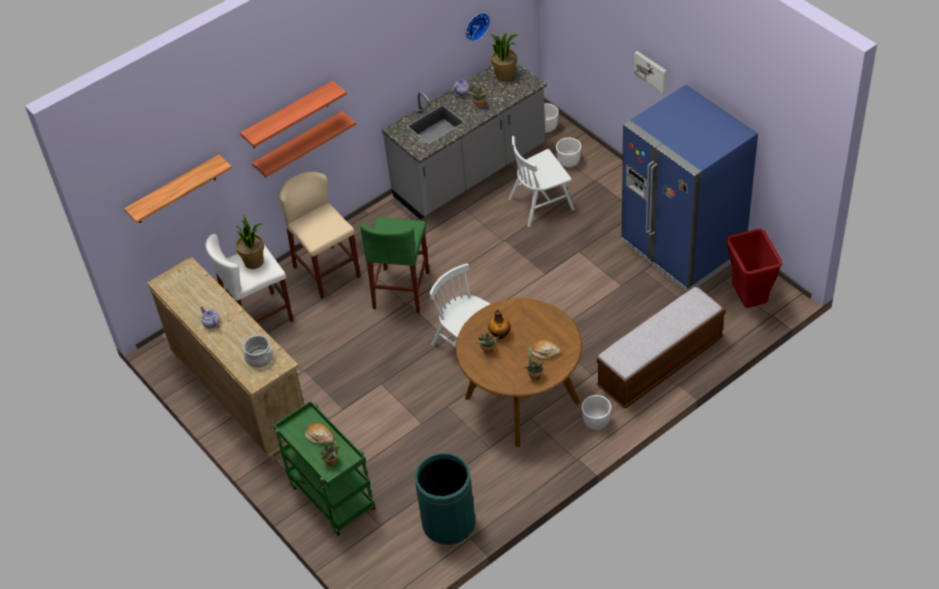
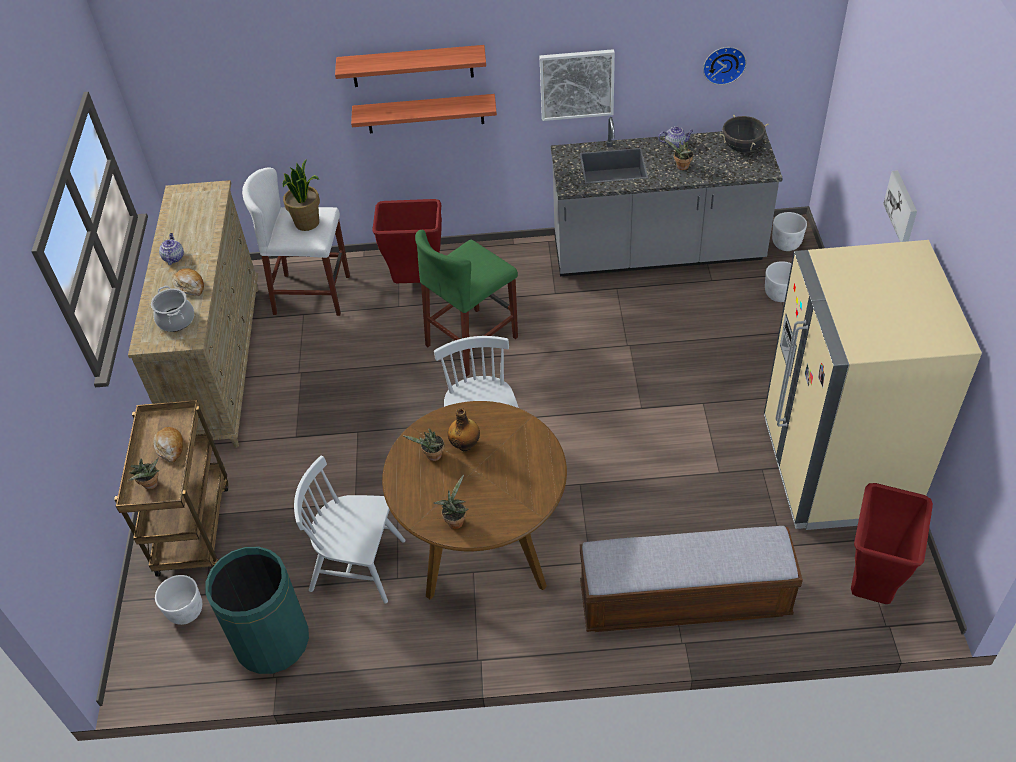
camera: 35 degrees right, 0 degrees up
shelf [124,155,232,223] -> none
green cart [273,401,376,535] -> brown cart [114,400,228,577]
beige stool [279,172,360,298] -> red trash can [372,199,442,283]
potted plant [490,33,519,82] -> black cooking pot [719,114,769,152]
white chair [508,136,574,227] -> white chair moved to [294,456,406,604]
bread [531,340,561,358] -> bread moved to [172,268,204,296]
white planter [582,395,611,430] -> white planter moved to [155,575,202,625]
blue fridge [621,85,758,292] -> beige fridge [764,240,982,530]
none -> picture [539,49,615,121]

